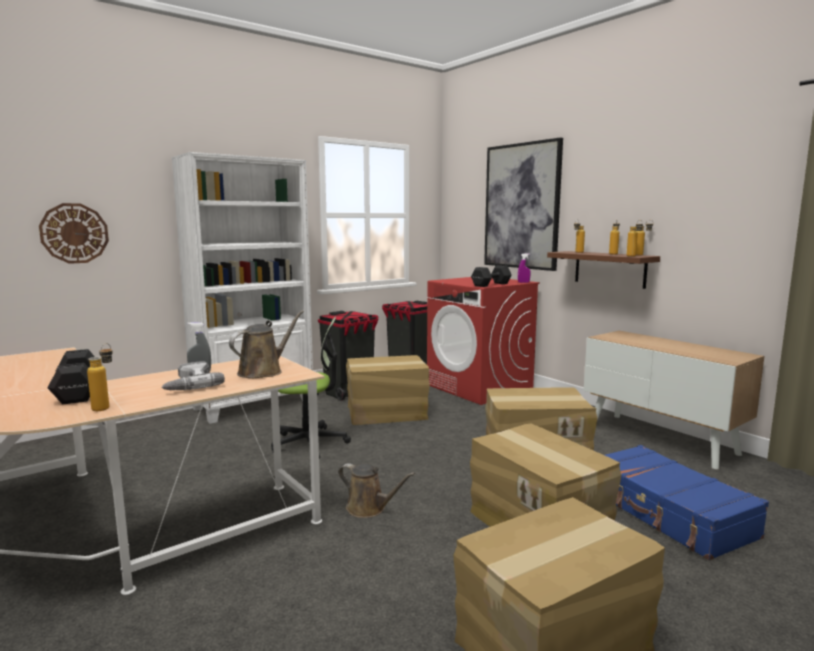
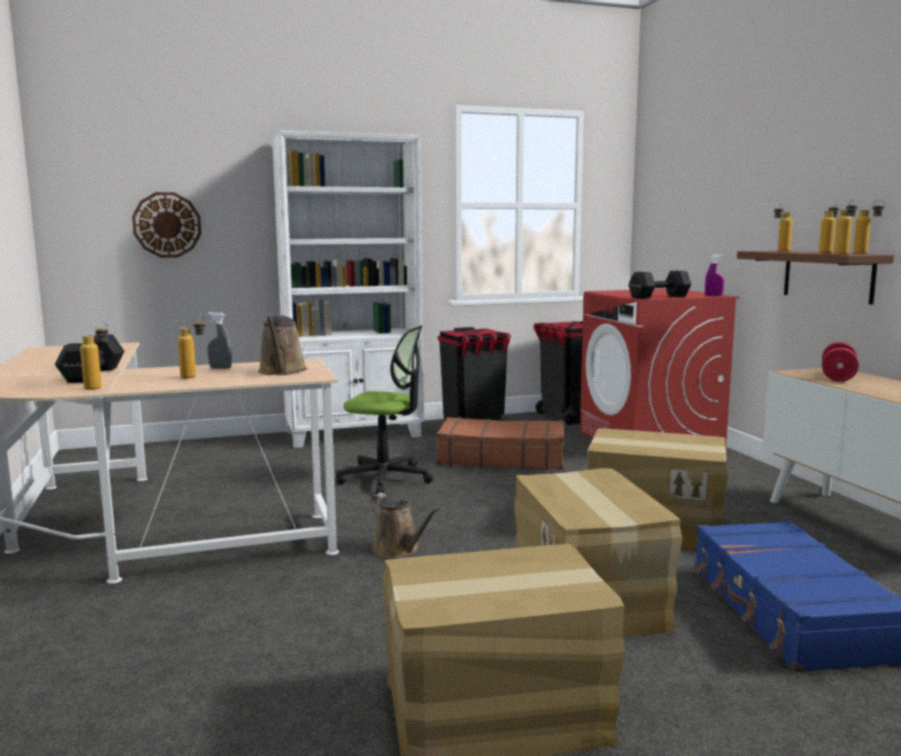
camera: 20 degrees right, 0 degrees up
power drill [161,361,225,390] -> bottle [178,316,206,378]
brown watering can [229,310,304,378] -> brown watering can turned 120 degrees clockwise [258,315,307,375]
cardboard box [346,355,430,425] -> brown suitcase [436,417,564,470]
picture [484,138,563,271] -> none
none -> red dumbbell [822,342,859,382]

